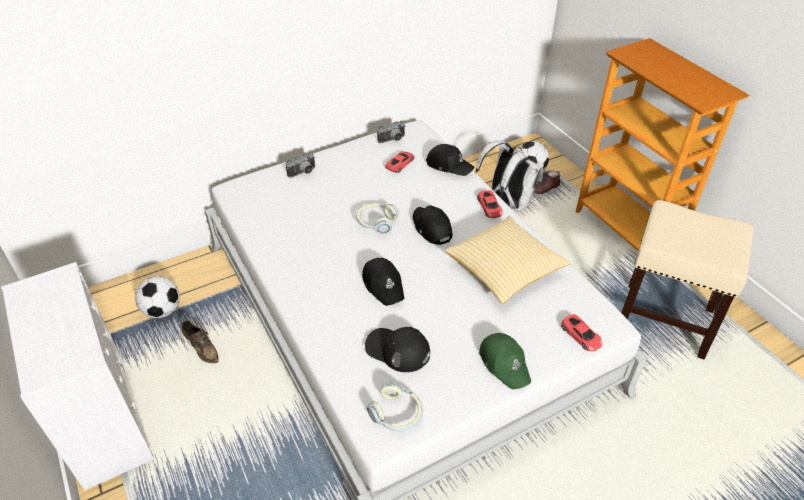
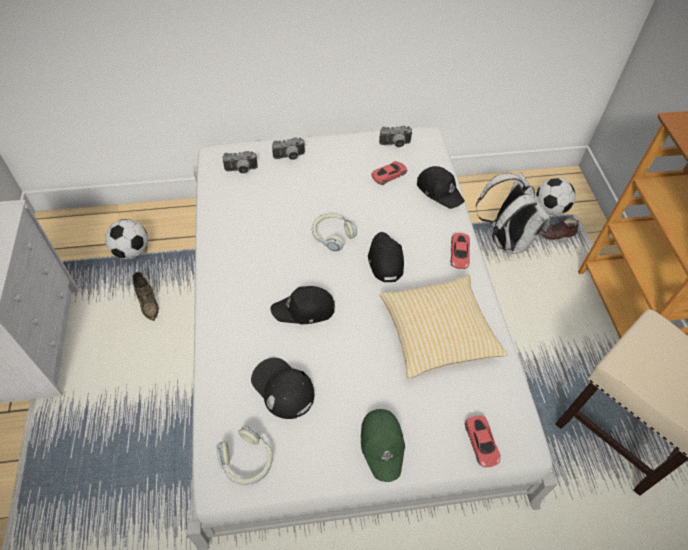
camera: 20 degrees right, 10 degrees up
black cap [362,258,404,306] -> black cap turned 90 degrees clockwise [270,286,335,324]
none -> camera [222,151,258,174]

